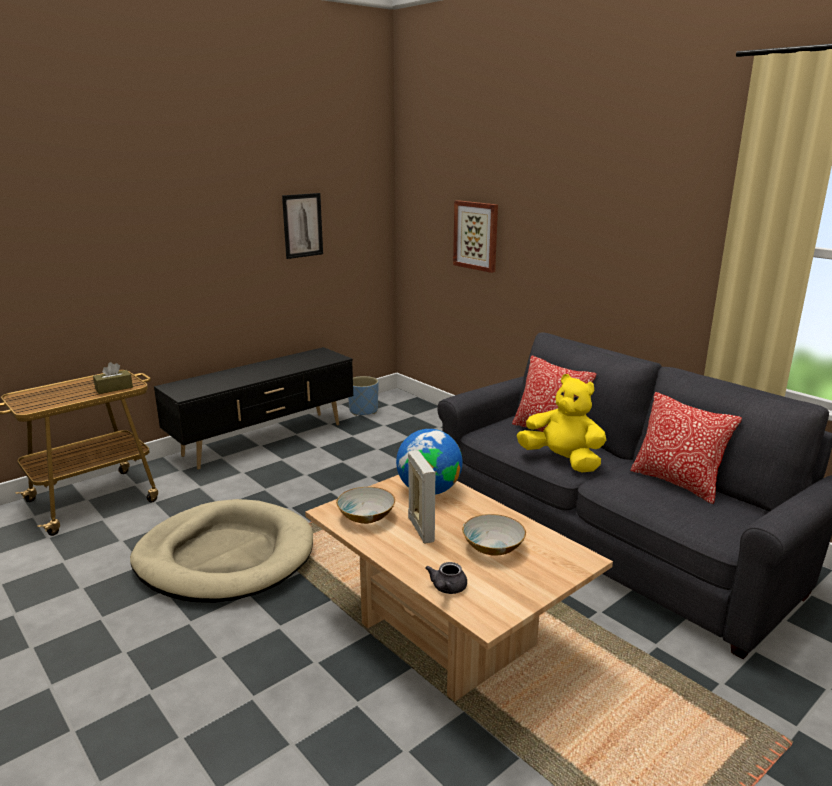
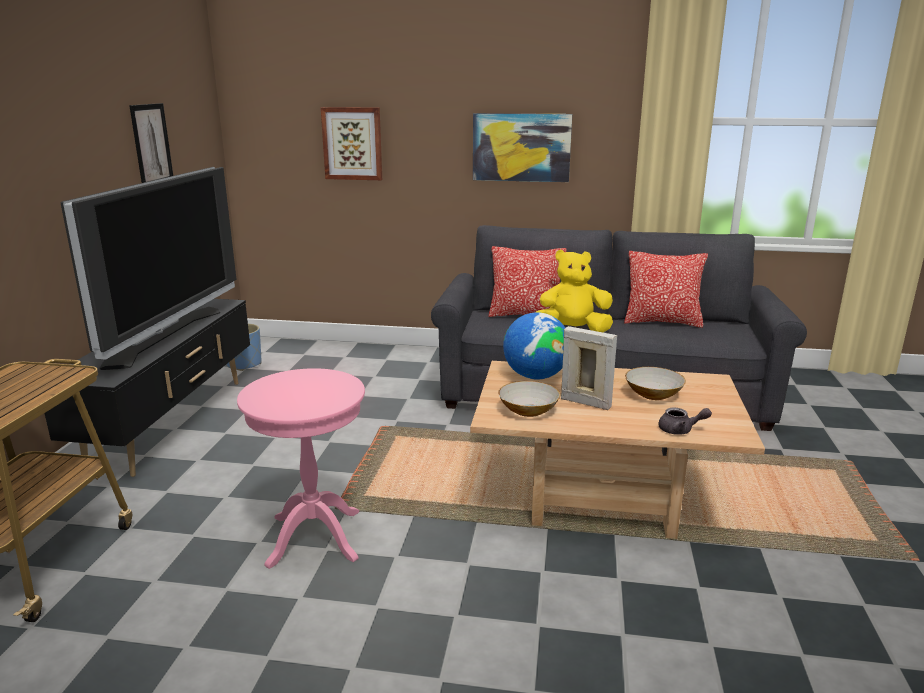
camera: 40 degrees left, 0 degrees up
brown tissue box [93,362,133,394] -> none
beige dog bed [130,499,313,603] -> pink side table [237,368,365,569]
grey teapot [425,562,467,594] -> grey teapot turned 60 degrees counterclockwise [658,408,712,435]
none -> television [61,167,236,370]
none -> picture [473,113,572,182]

